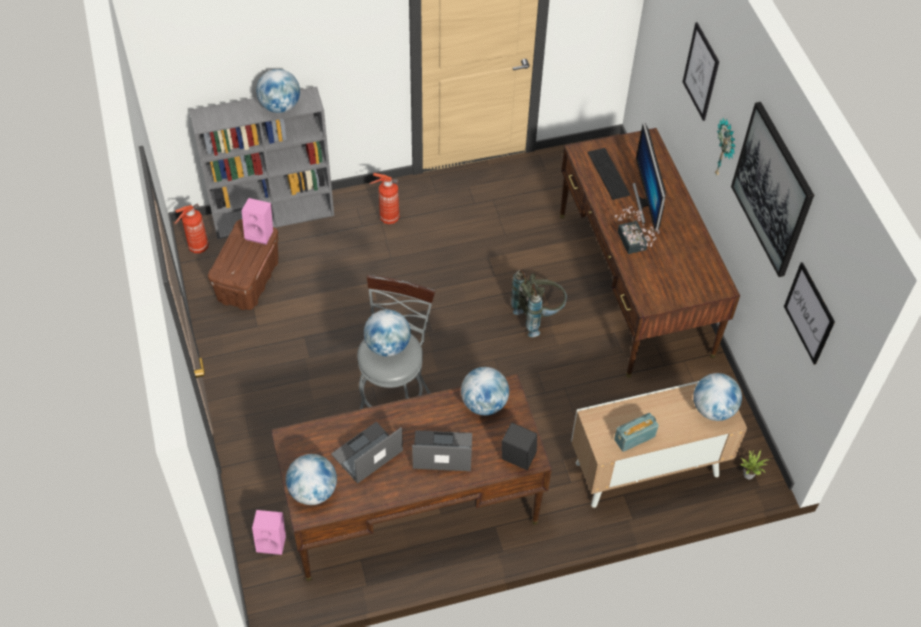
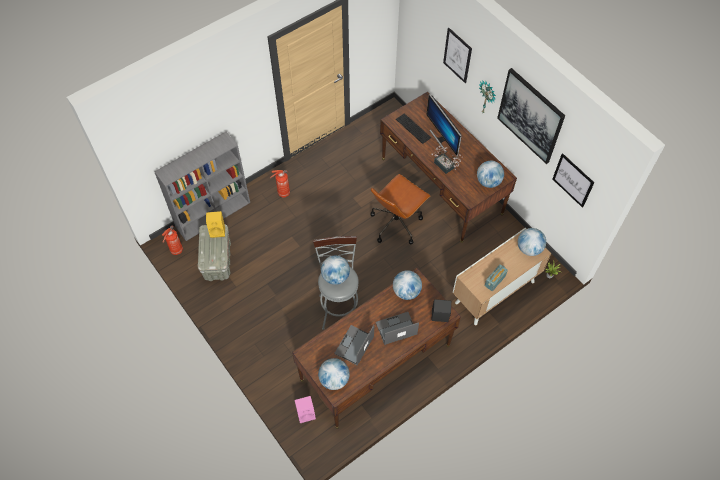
camera: 20 degrees left, 5 degrees up
brown storage box [208,219,279,310] -> grey storage box [197,224,231,281]
pink speaker [241,198,273,245] -> yellow speaker [206,211,225,238]
globe [256,69,300,113] -> globe moved to [477,161,504,188]
grey backpack [511,270,567,337] -> brown office chair [370,174,431,244]

